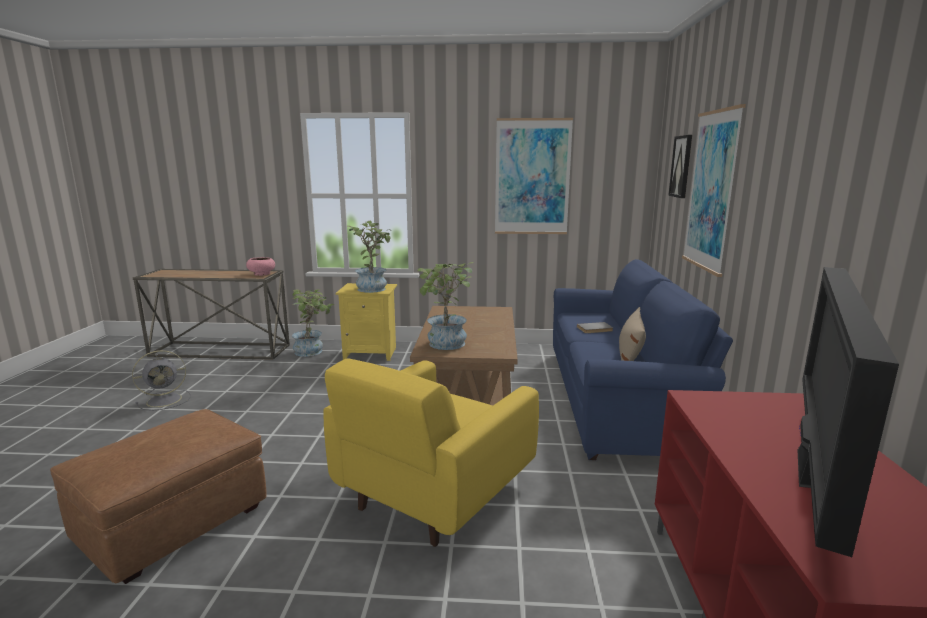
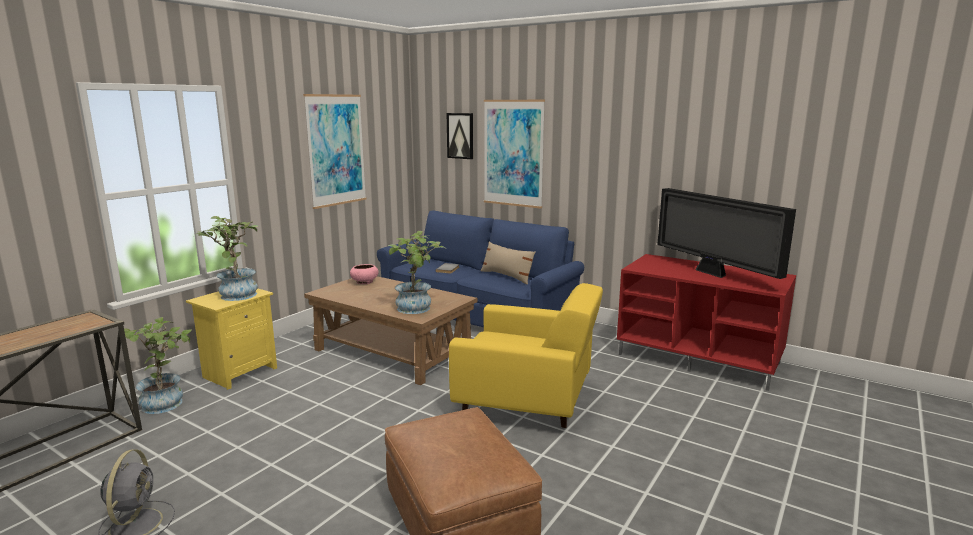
camera: 60 degrees left, 0 degrees up
pink bowl [246,257,275,276] -> pink bowl moved to [350,264,379,284]
yellow armchair [323,358,539,547] -> yellow armchair turned 45 degrees counterclockwise [449,283,603,428]

